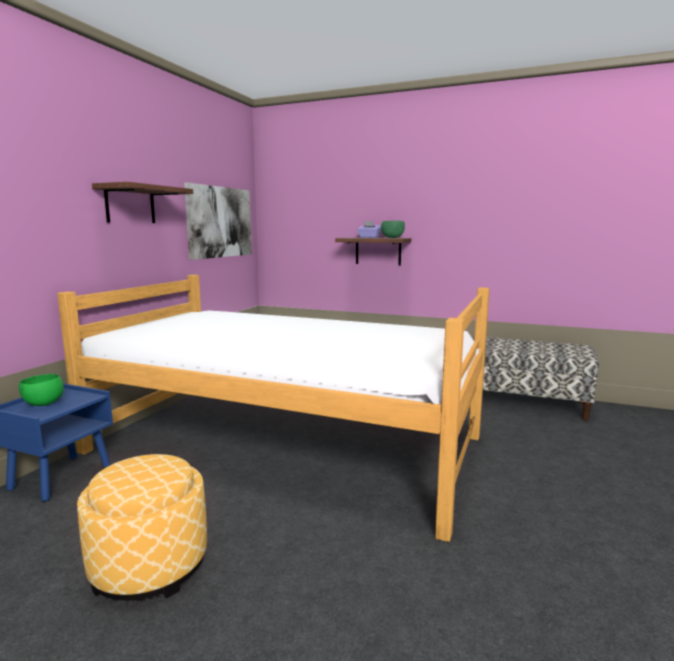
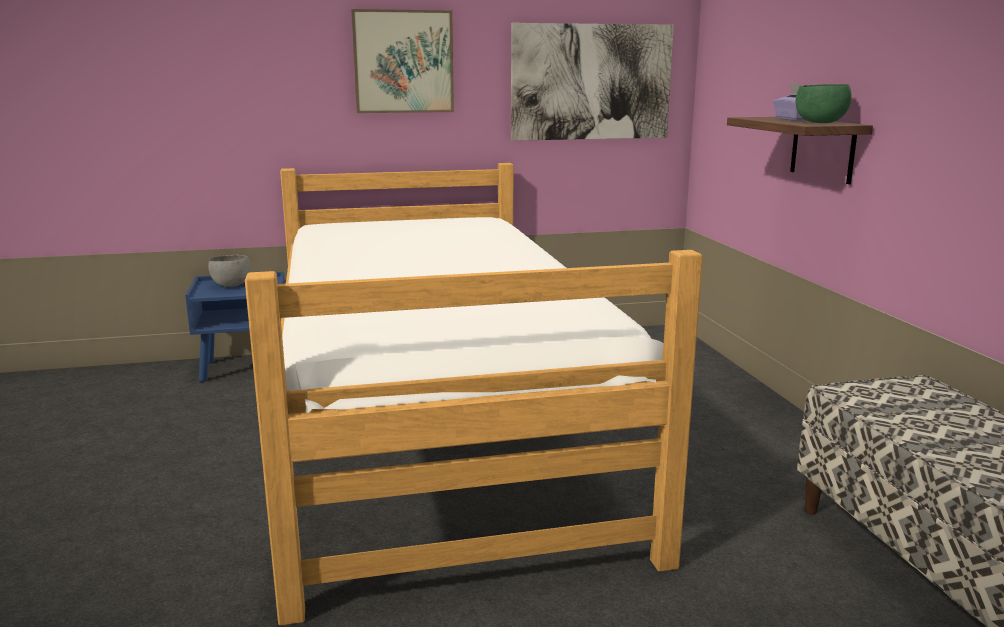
camera: 55 degrees right, 5 degrees up
green bowl [19,374,64,406] -> grey bowl [208,255,251,287]
ottoman [77,454,207,601] -> none
shelf [92,182,193,223] -> picture [351,9,454,113]

